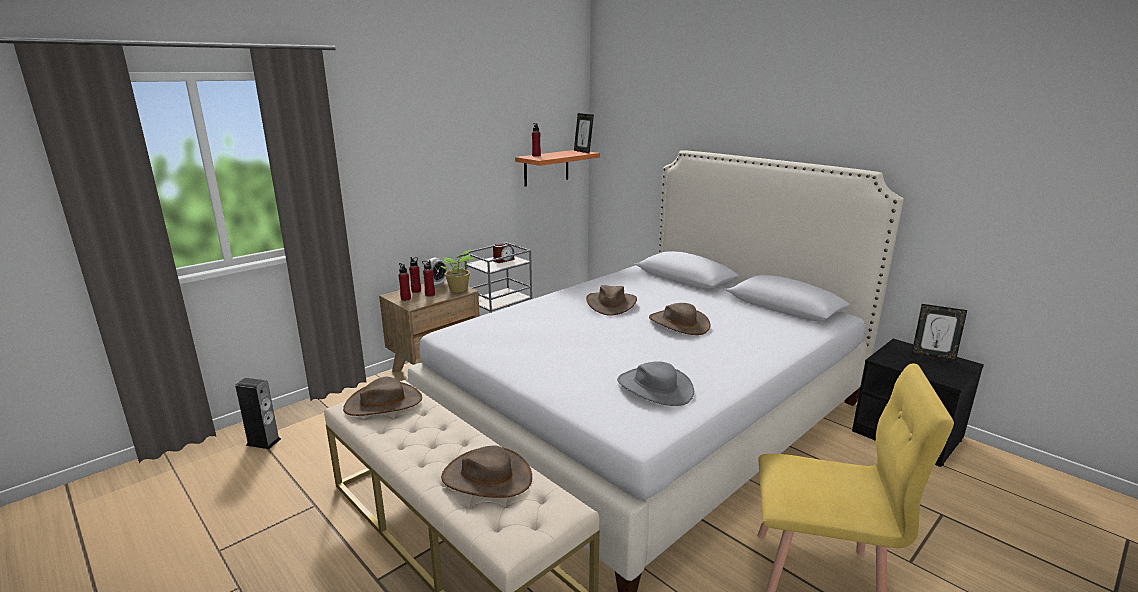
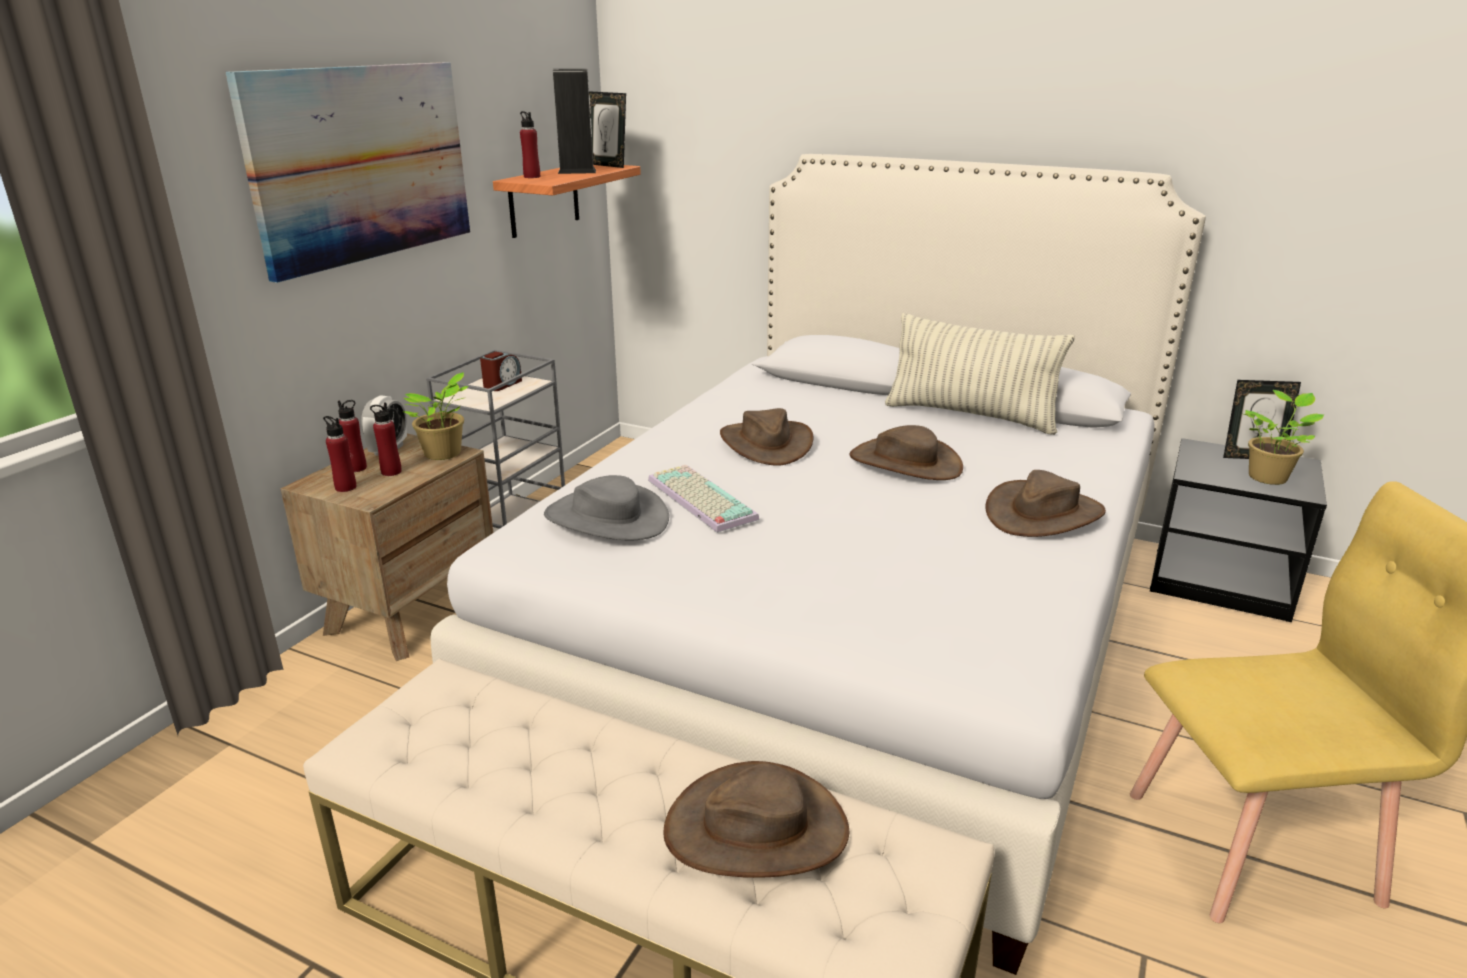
camera: 20 degrees left, 5 degrees up
speaker [235,378,281,449] -> speaker moved to [553,69,596,174]
brown hat [343,377,422,416] -> brown hat moved to [985,470,1106,537]
grey hat [617,361,694,406] -> grey hat moved to [544,475,669,540]
none -> picture [225,62,470,283]
none -> keyboard [648,465,759,533]
none -> pillow [885,313,1075,435]
none -> potted plant [1244,390,1324,485]

